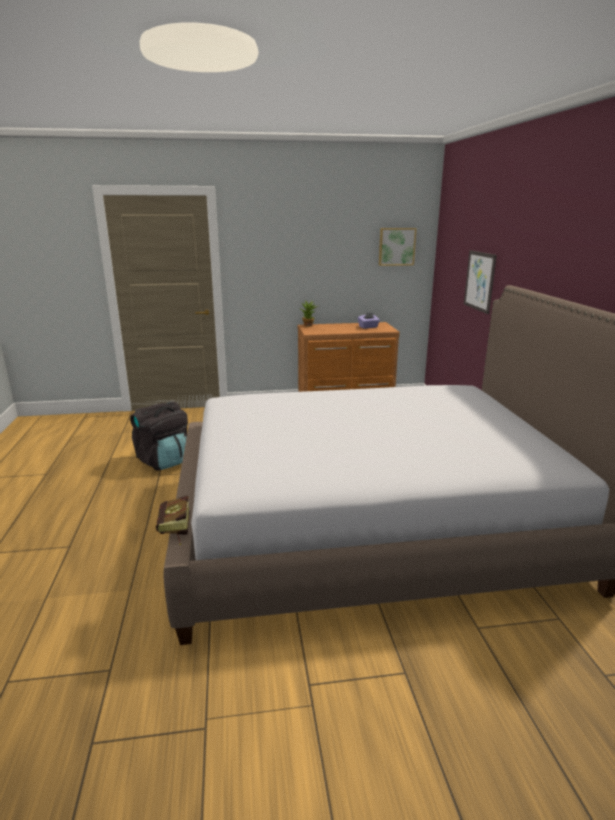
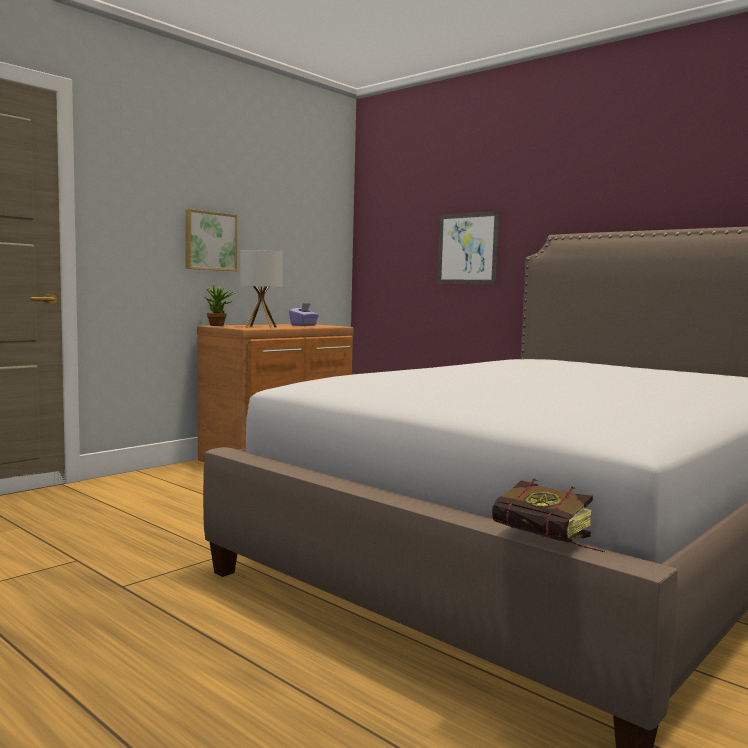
camera: 40 degrees left, 15 degrees down
black backpack [130,402,188,471] -> none
picture [379,228,417,266] -> picture moved to [185,209,237,271]
none -> table lamp [240,250,283,328]

